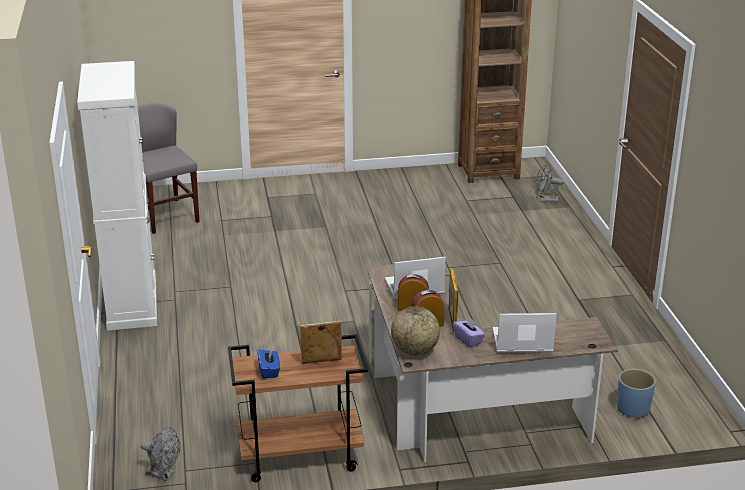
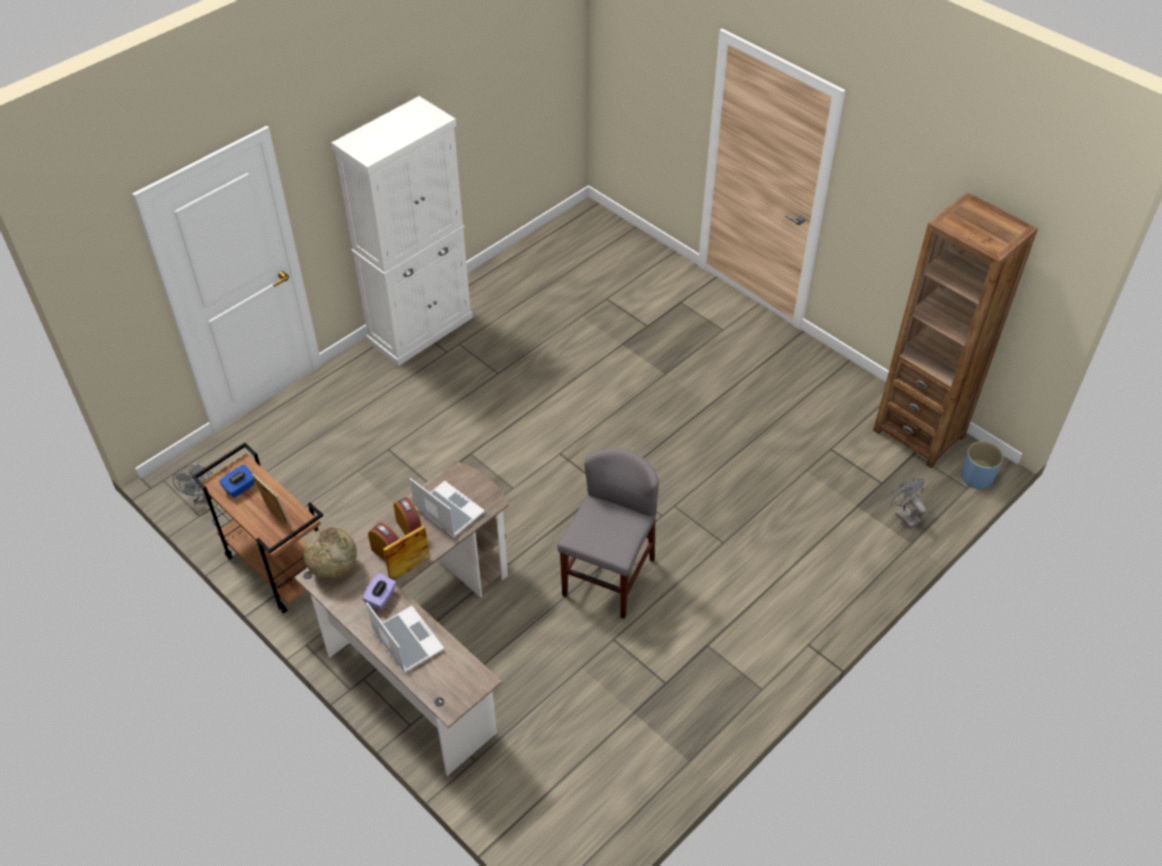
camera: 55 degrees right, 20 degrees up
grey chair [138,103,199,234] -> grey chair moved to [557,448,659,619]
blue planter [617,369,656,419] -> blue planter moved to [961,441,1004,489]

